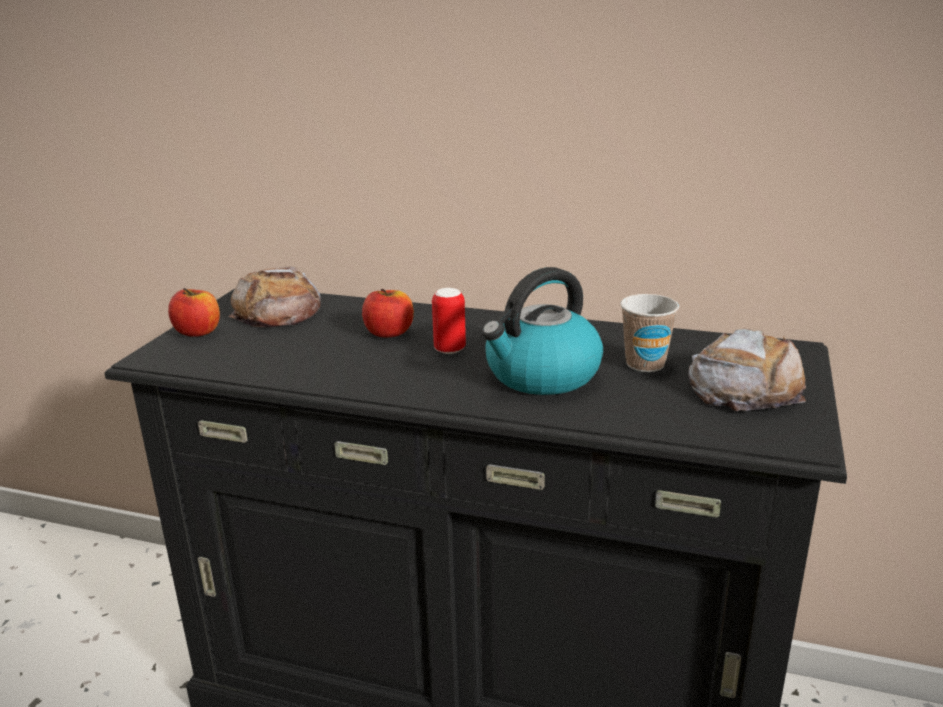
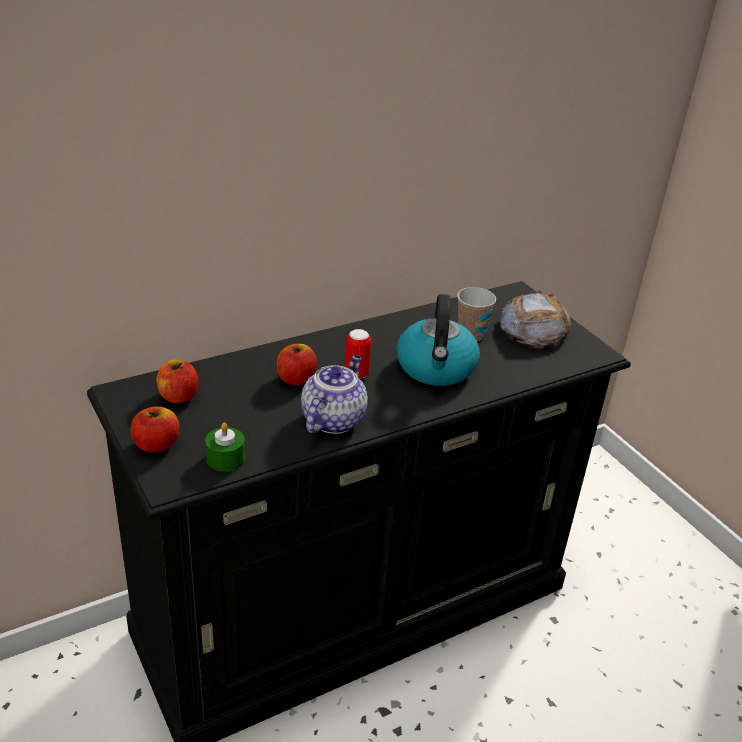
camera: 50 degrees left, 10 degrees up
bread [229,267,321,327] -> apple [157,359,198,404]
none -> green candle [205,422,245,472]
none -> teapot [301,355,368,434]

